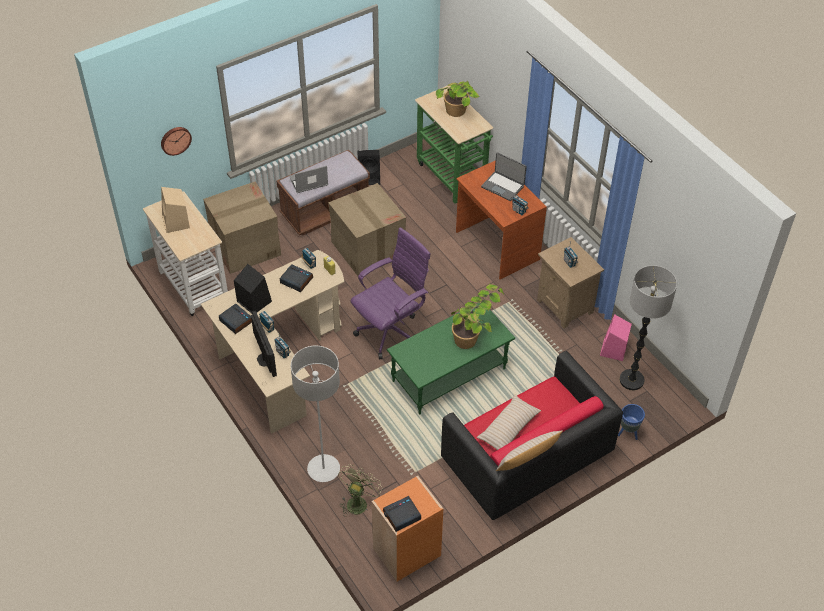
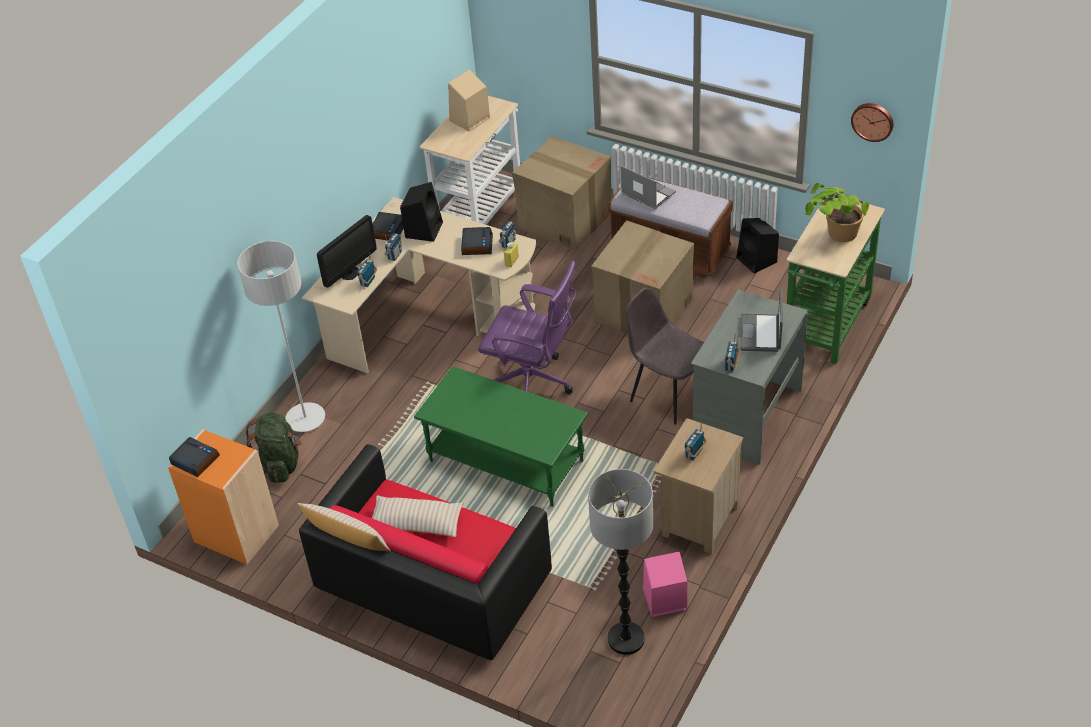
camera: 65 degrees right, 5 degrees down
wall clock [161,127,192,156] -> wall clock moved to [851,103,893,142]
green fan [338,465,383,517] -> green backpack [246,413,302,483]
potted plant [451,284,504,349] -> none
brown desk [456,160,547,280] -> grey desk [691,290,808,465]
blue planter [618,404,645,440] -> none
none -> grey chair [626,286,704,425]

